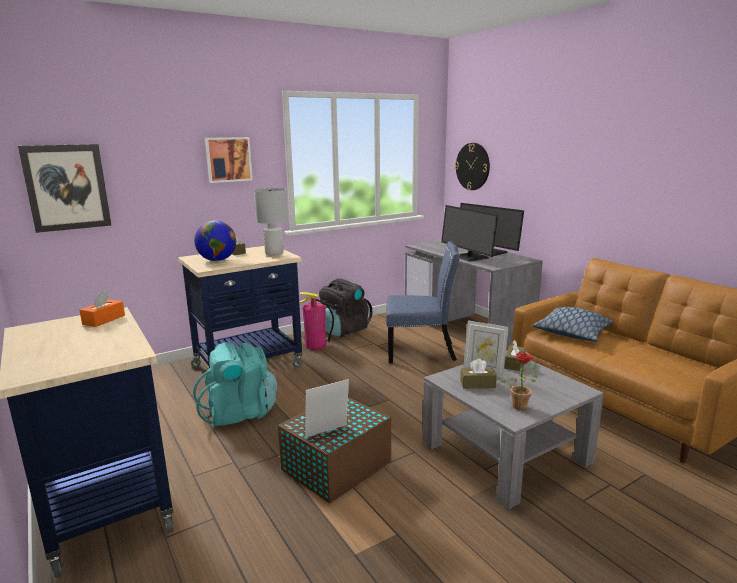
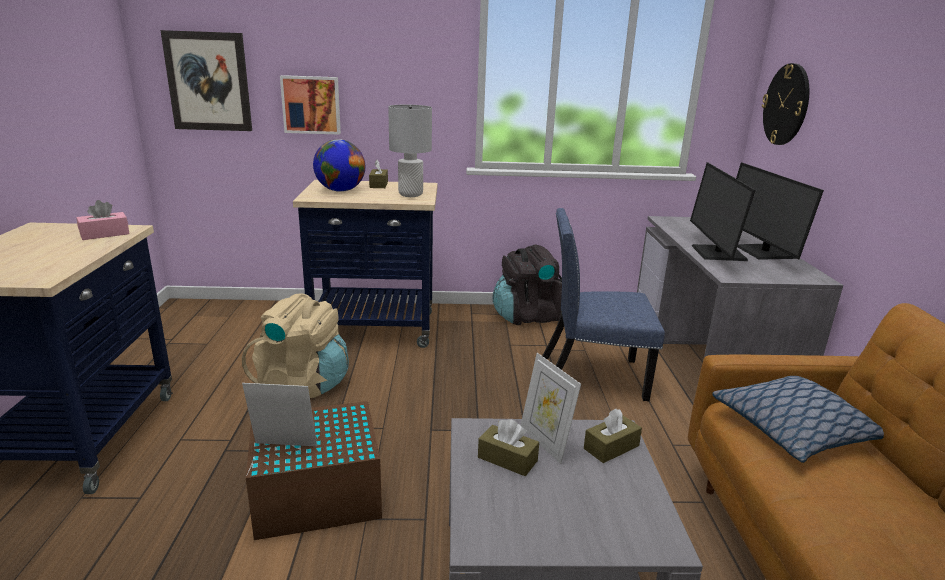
camera: 30 degrees right, 5 degrees up
orange tissue box [79,291,125,327] -> pink tissue box [76,200,130,240]
turquoise backpack [193,343,277,427] -> beige backpack [242,293,349,398]
picture [205,137,253,183] -> picture moved to [280,75,341,135]
fire extinguisher [299,292,334,350] -> none
blue chair [386,241,460,363] -> blue chair turned 150 degrees clockwise [542,208,665,401]
potted plant [500,353,537,410] -> none

